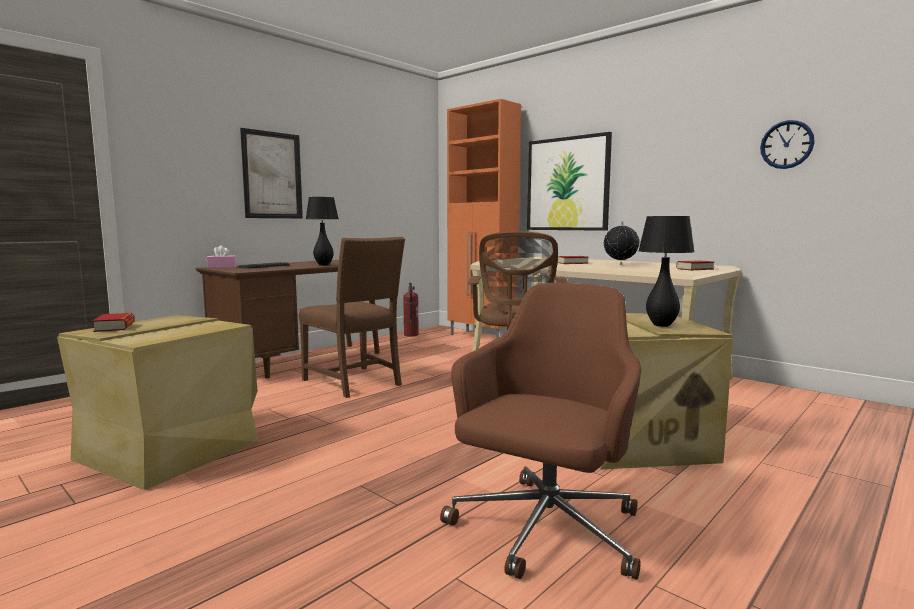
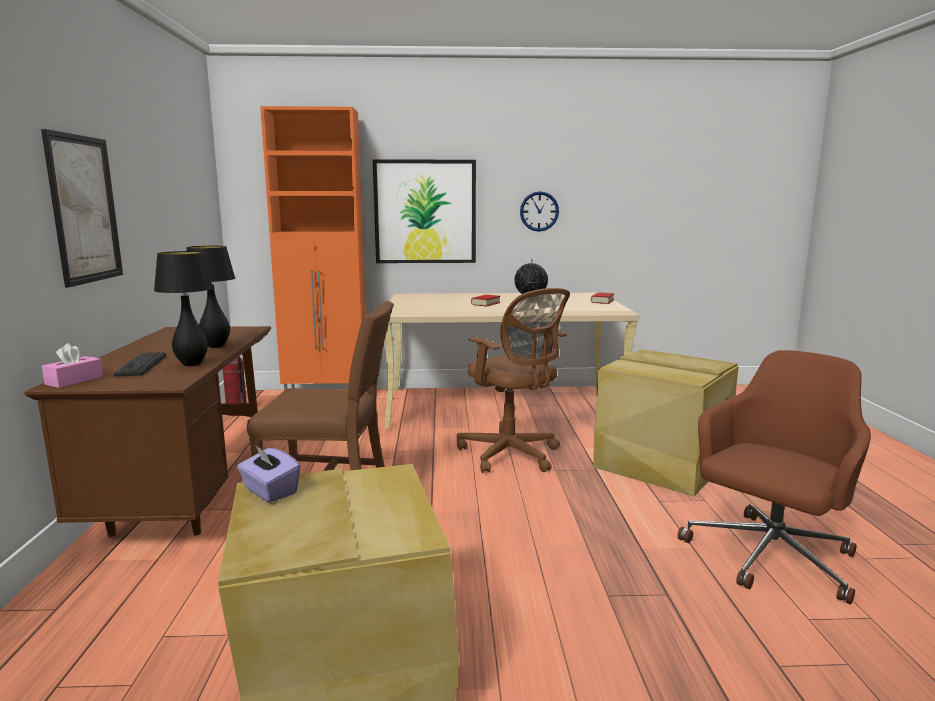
camera: 45 degrees left, 5 degrees up
book [92,313,135,332] -> none
brown office chair [440,283,641,580] -> brown office chair turned 60 degrees clockwise [678,350,871,604]
black table lamp [639,216,694,327] -> black table lamp moved to [154,251,213,366]
wall clock [760,120,815,169] -> wall clock moved to [520,191,559,232]
none -> purple tissue box [237,445,301,503]

